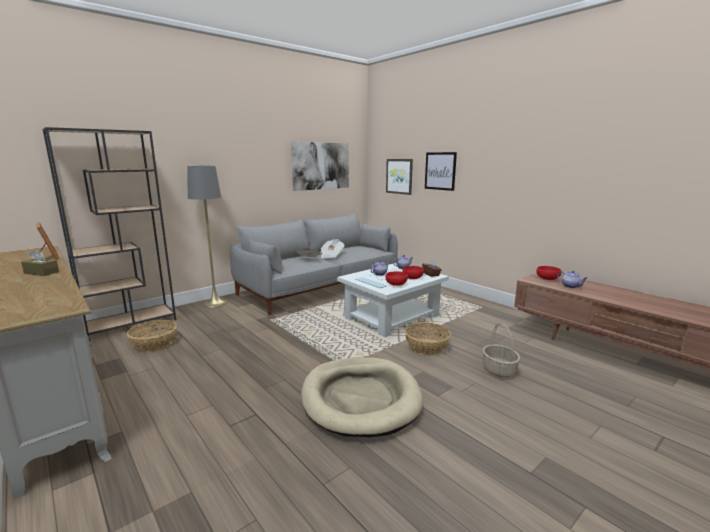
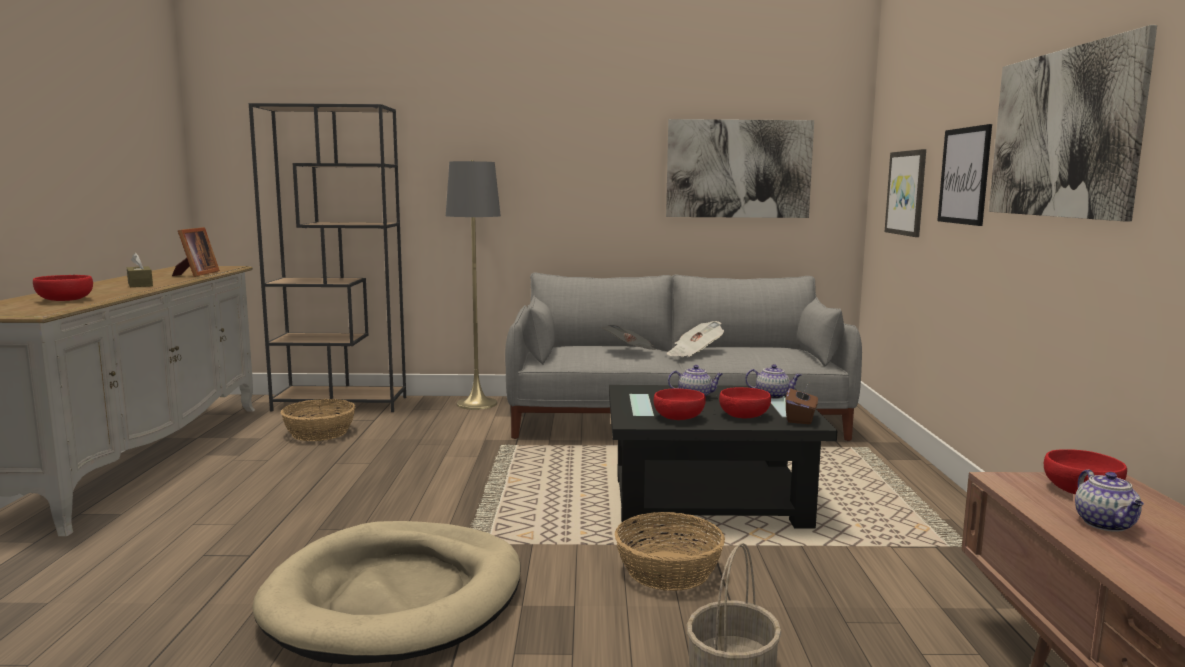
camera: 40 degrees right, 5 degrees down
white coffee table [337,263,449,337] -> black coffee table [609,385,837,529]
none -> red bowl [33,275,93,301]
none -> picture [989,25,1157,222]

